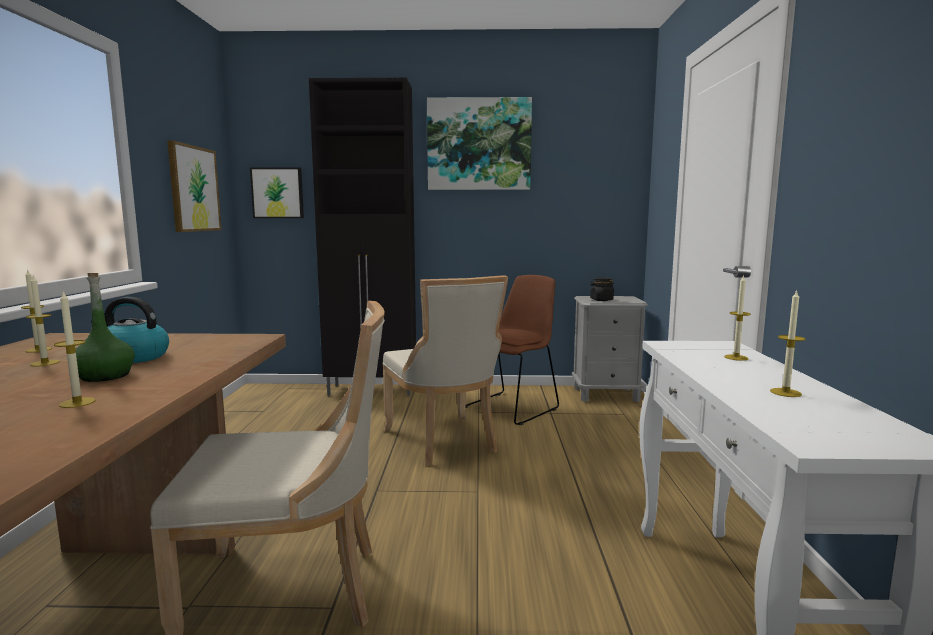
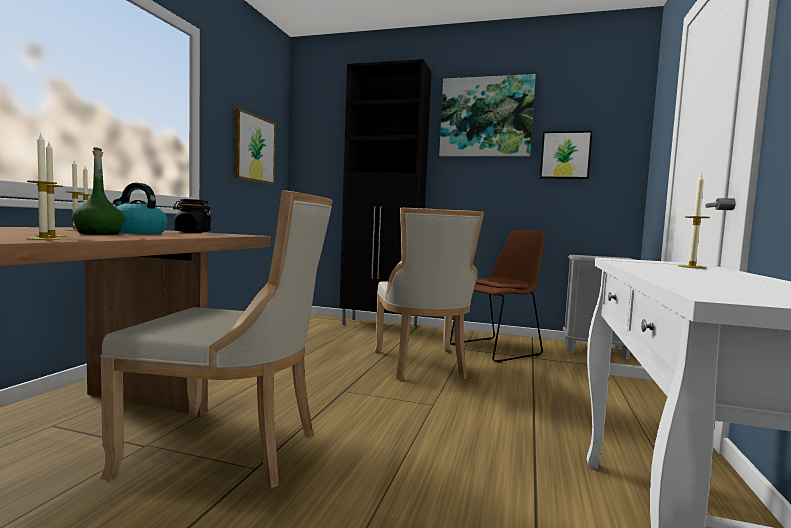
camera: 15 degrees right, 5 degrees down
picture [250,167,304,218] -> picture moved to [540,131,593,179]
black jar [590,277,614,301] -> black jar moved to [173,199,212,233]
candle [770,289,805,397] -> candle moved to [26,134,61,240]

